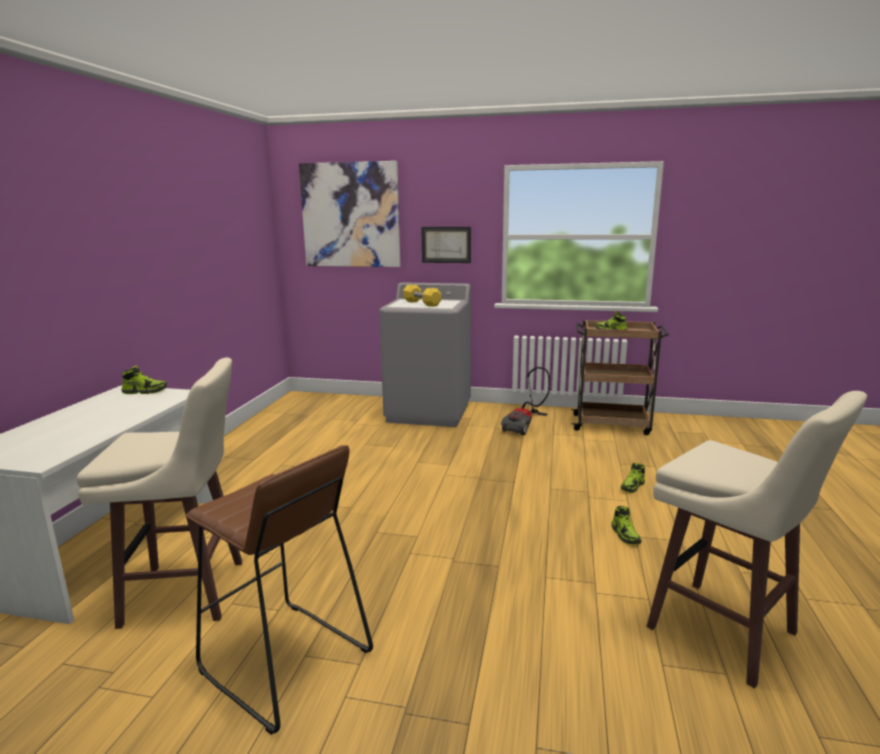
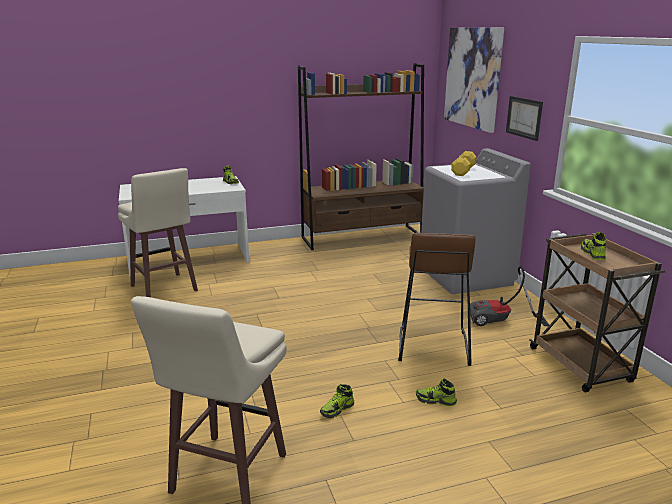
camera: 60 degrees right, 5 degrees up
brown stool [186,445,373,735] -> brown stool moved to [398,233,476,366]
none -> brown bookcase [298,63,424,250]

